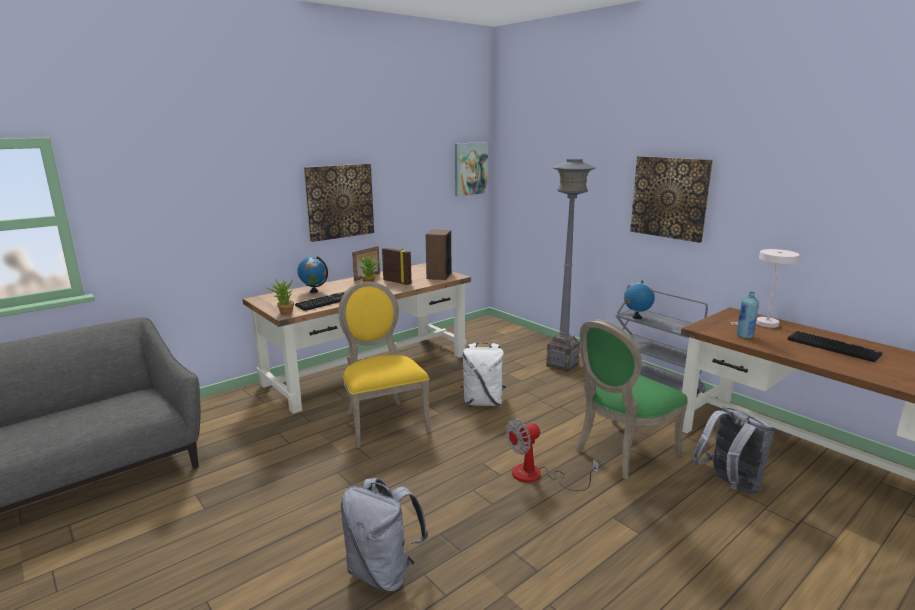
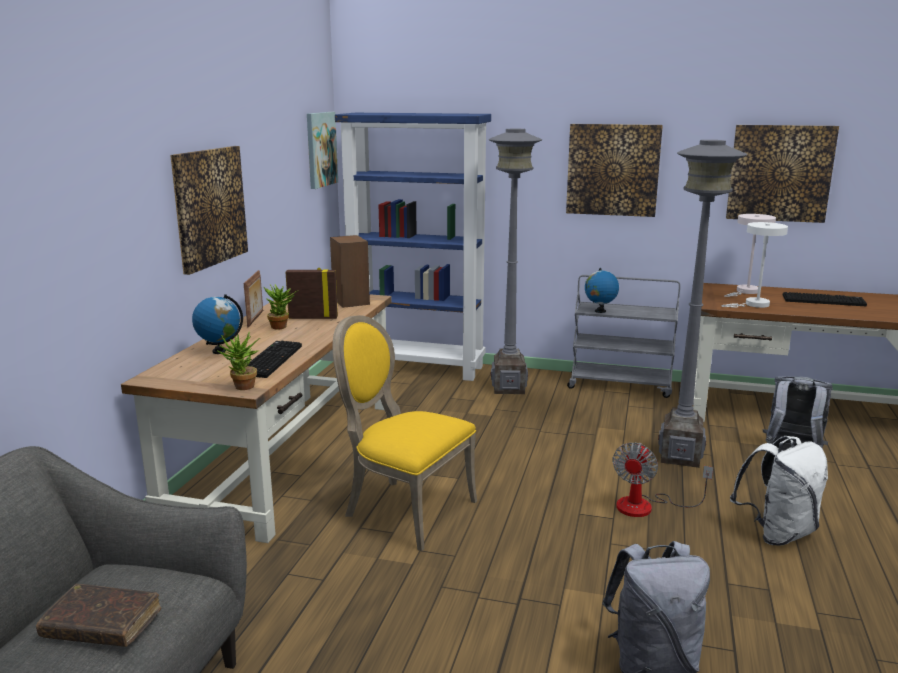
camera: 35 degrees left, 0 degrees up
white backpack [461,342,506,406] -> white backpack moved to [730,436,828,546]
green chair [574,319,688,479] -> grey floor lamp [658,140,747,468]
blue bottle [736,291,759,339] -> white table lamp [721,222,788,308]
none -> brown book [36,584,161,647]
none -> blue bookcase [335,113,491,381]
none -> picture [726,125,839,223]

